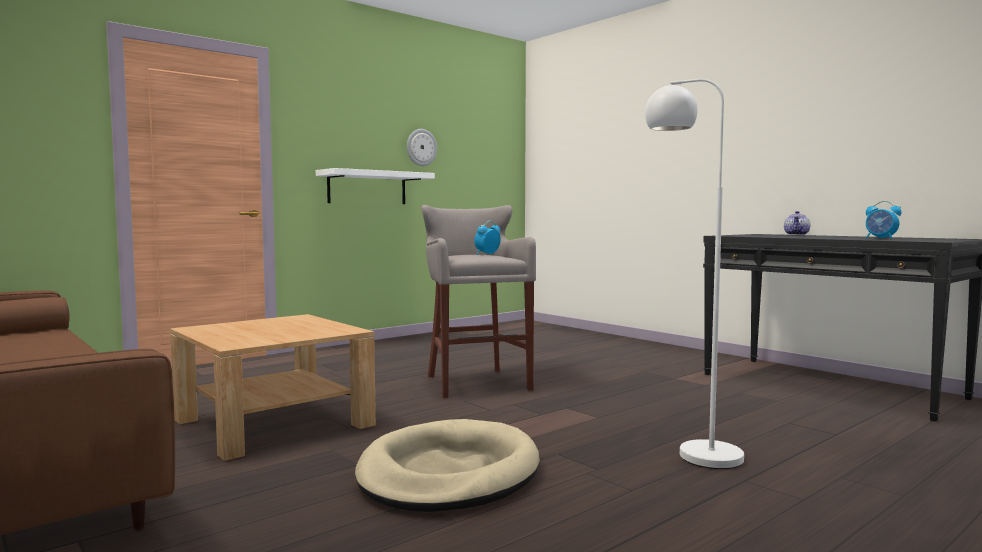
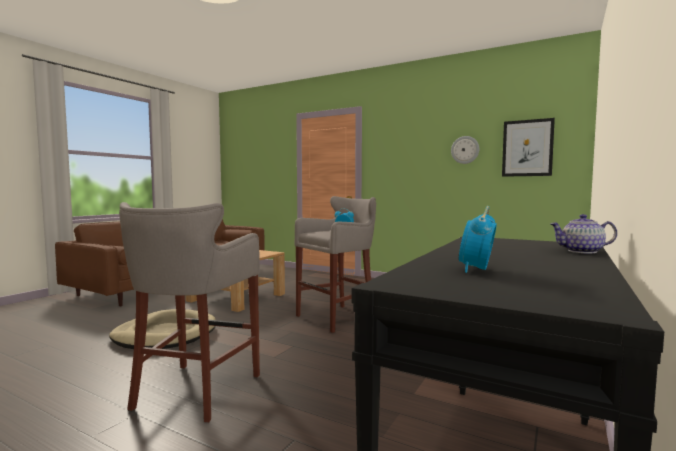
camera: 70 degrees right, 0 degrees up
white shelf [316,168,435,204] -> none
white floor lamp [645,79,744,469] -> grey stool [119,202,260,422]
none -> picture [502,118,555,177]

